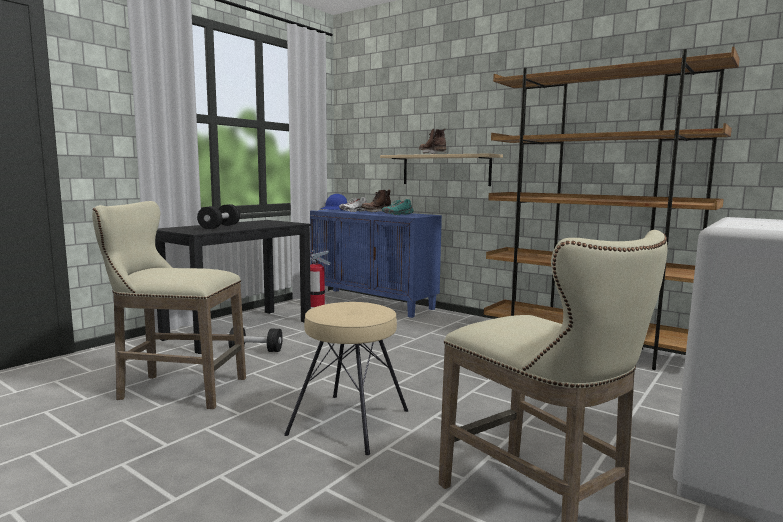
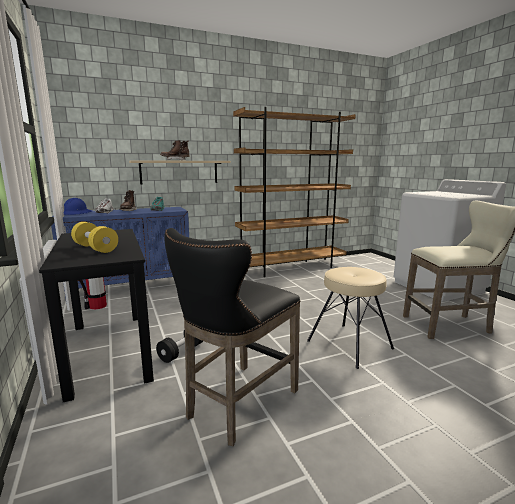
camera: 60 degrees left, 5 degrees up
beige stool [92,201,246,409] -> black stool [165,228,301,446]
black dumbbell [197,204,240,229] -> yellow dumbbell [71,222,118,253]

